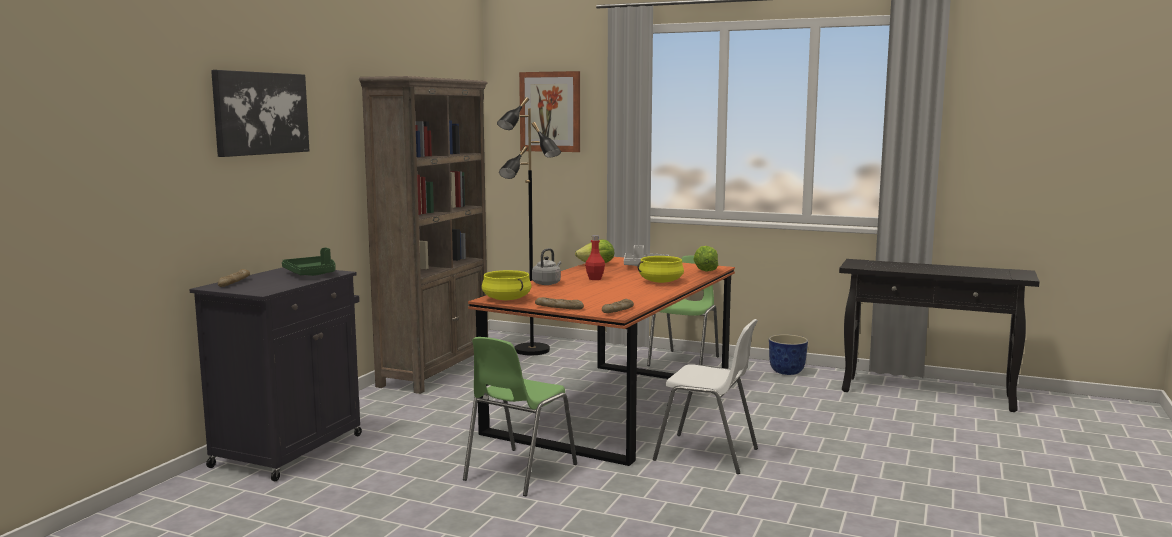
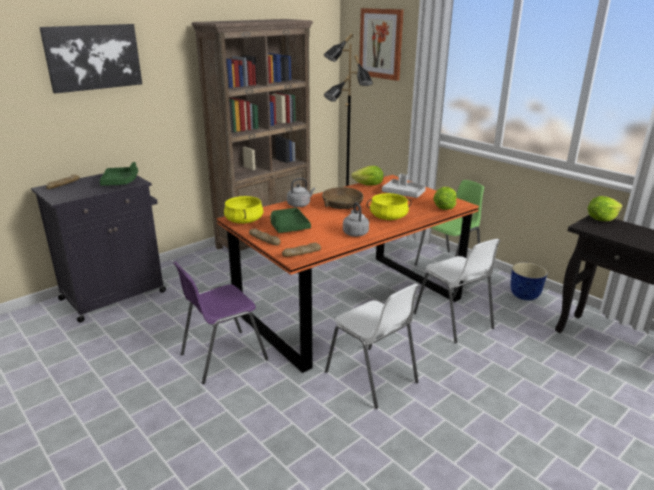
camera: 25 degrees right, 15 degrees up
green chair [463,337,577,496] -> purple chair [173,261,268,384]
red bottle [585,235,605,280] -> brown bowl [322,187,364,209]
none -> green tray [270,208,311,233]
none -> grey kettle [343,202,369,237]
none -> white chair [413,239,500,343]
none -> lettuce [588,196,623,221]

